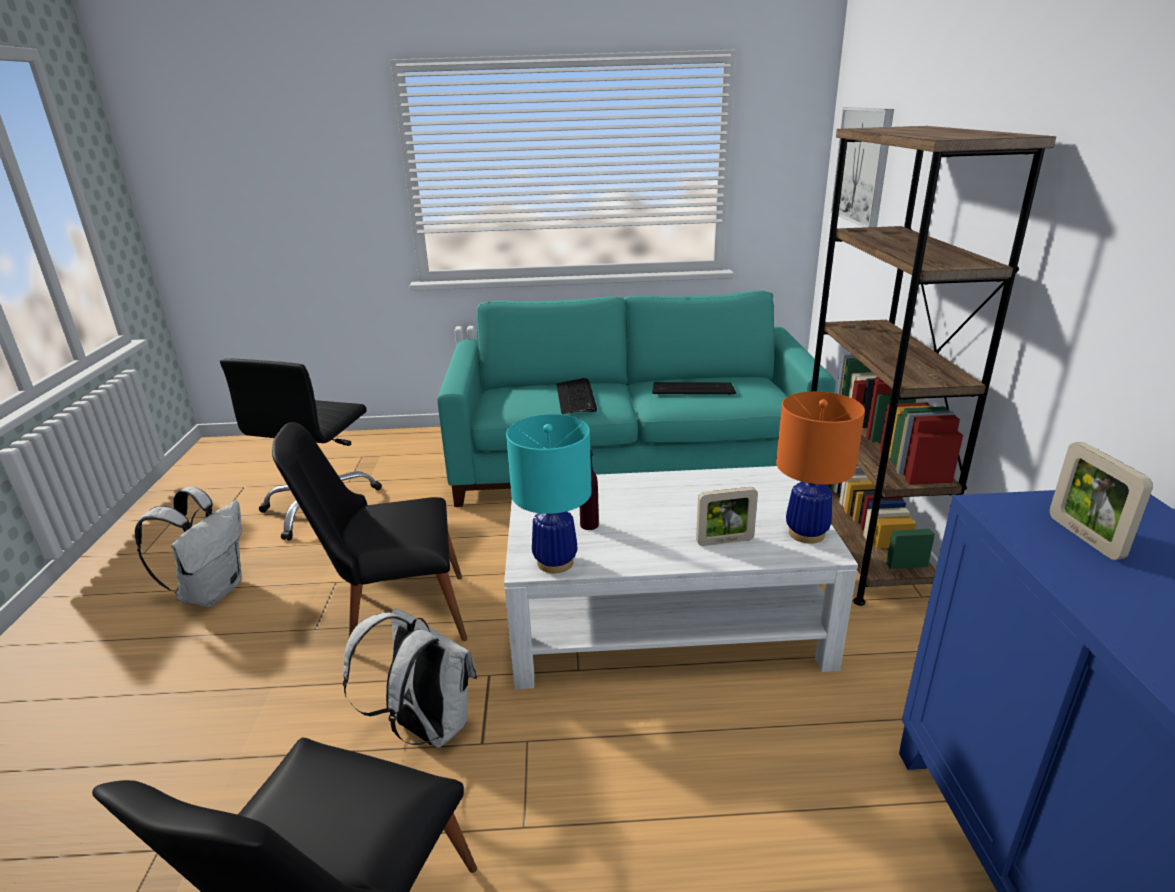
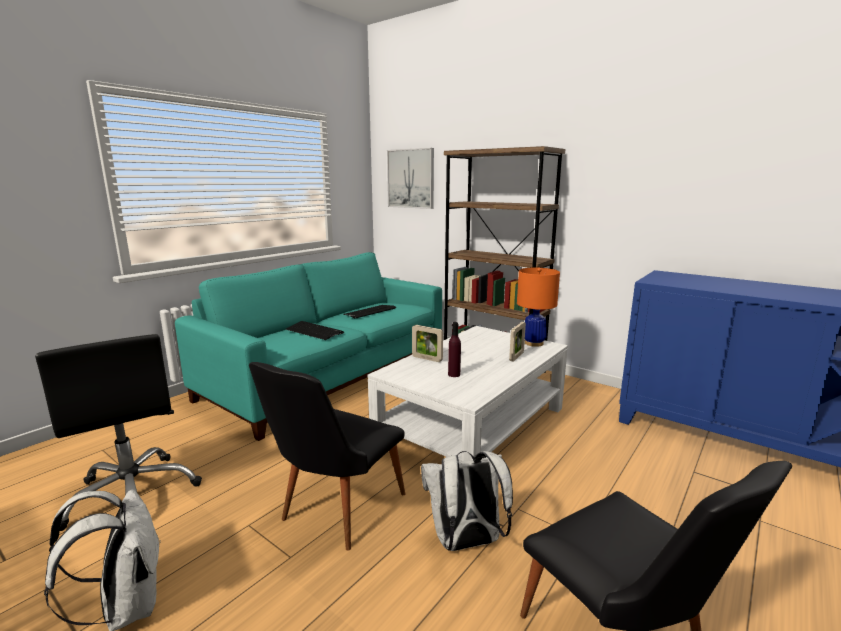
camera: 50 degrees left, 10 degrees down
turquoise table lamp [506,414,592,573] -> none
picture frame [1050,442,1153,560] -> picture frame moved to [412,325,443,362]

